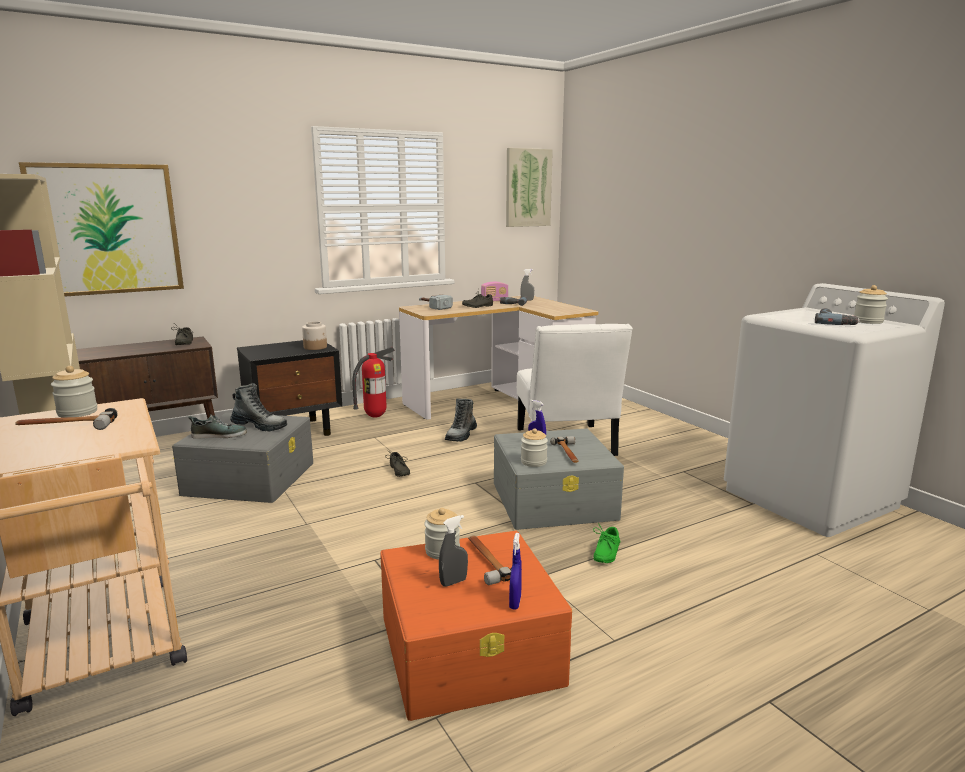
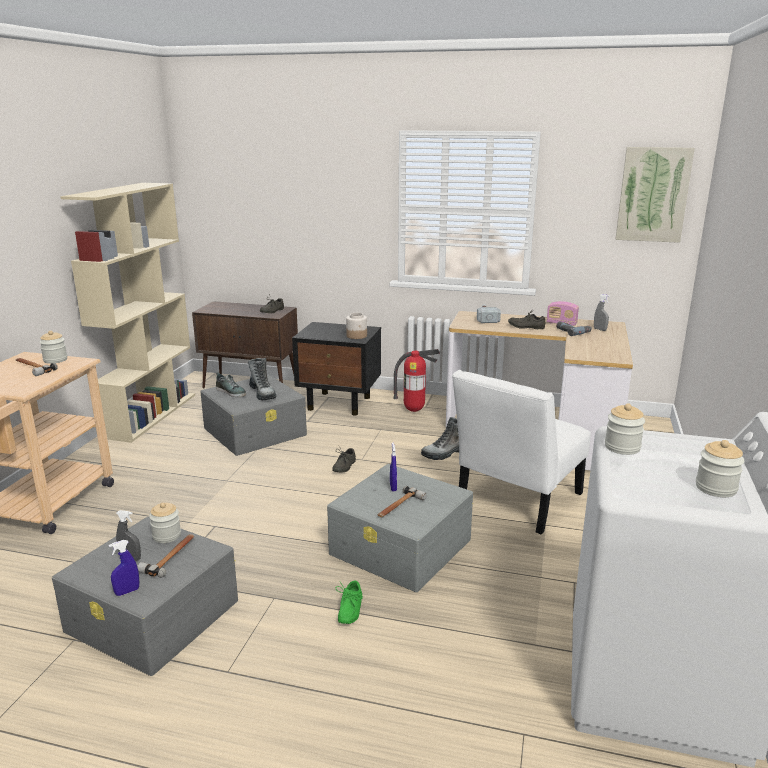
camera: 45 degrees right, 5 degrees up
picture [19,162,184,297] -> none
orange storage box [380,531,572,721] -> grey storage box [52,517,238,676]
jar [521,428,548,467] -> jar moved to [605,403,645,455]
green shoe [593,523,621,563] -> green shoe turned 60 degrees counterclockwise [336,580,363,624]
power drill [815,308,860,325] -> none

